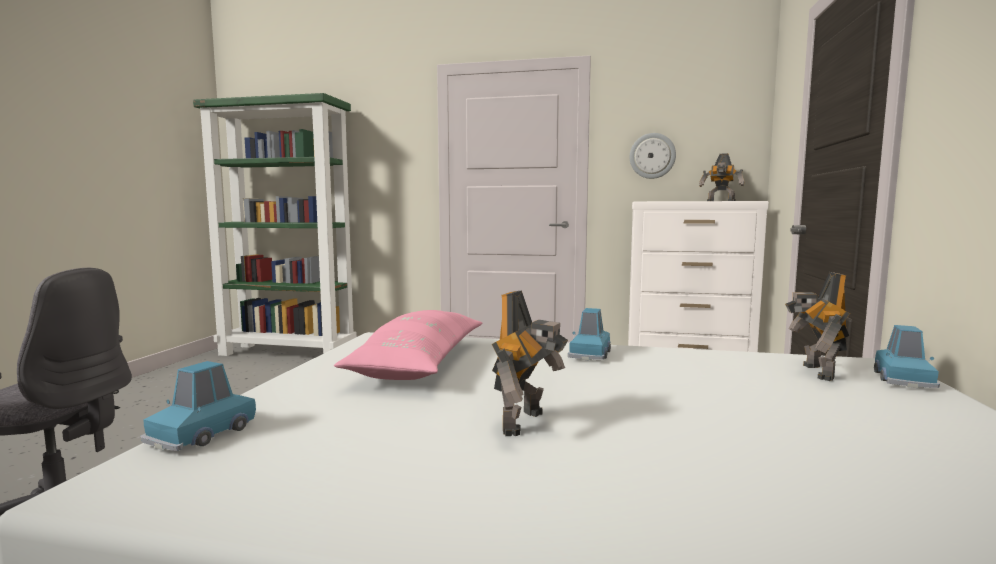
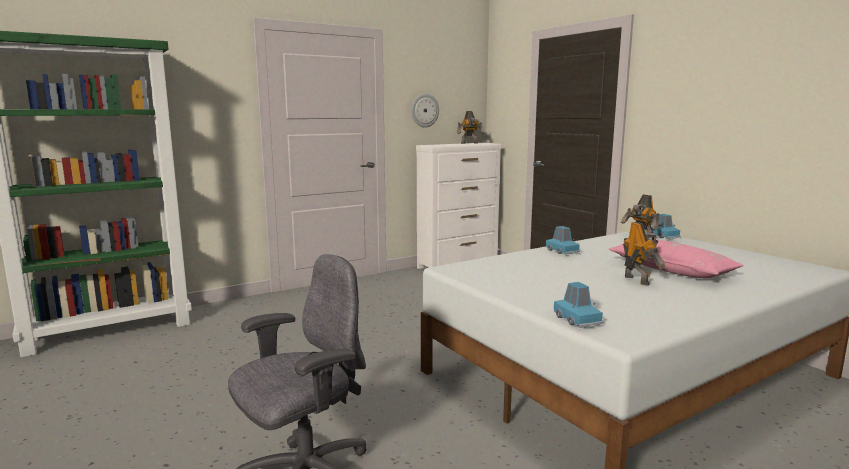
camera: 45 degrees left, 5 degrees up
pink pillow [334,310,482,380] -> pink pillow moved to [609,240,744,278]

